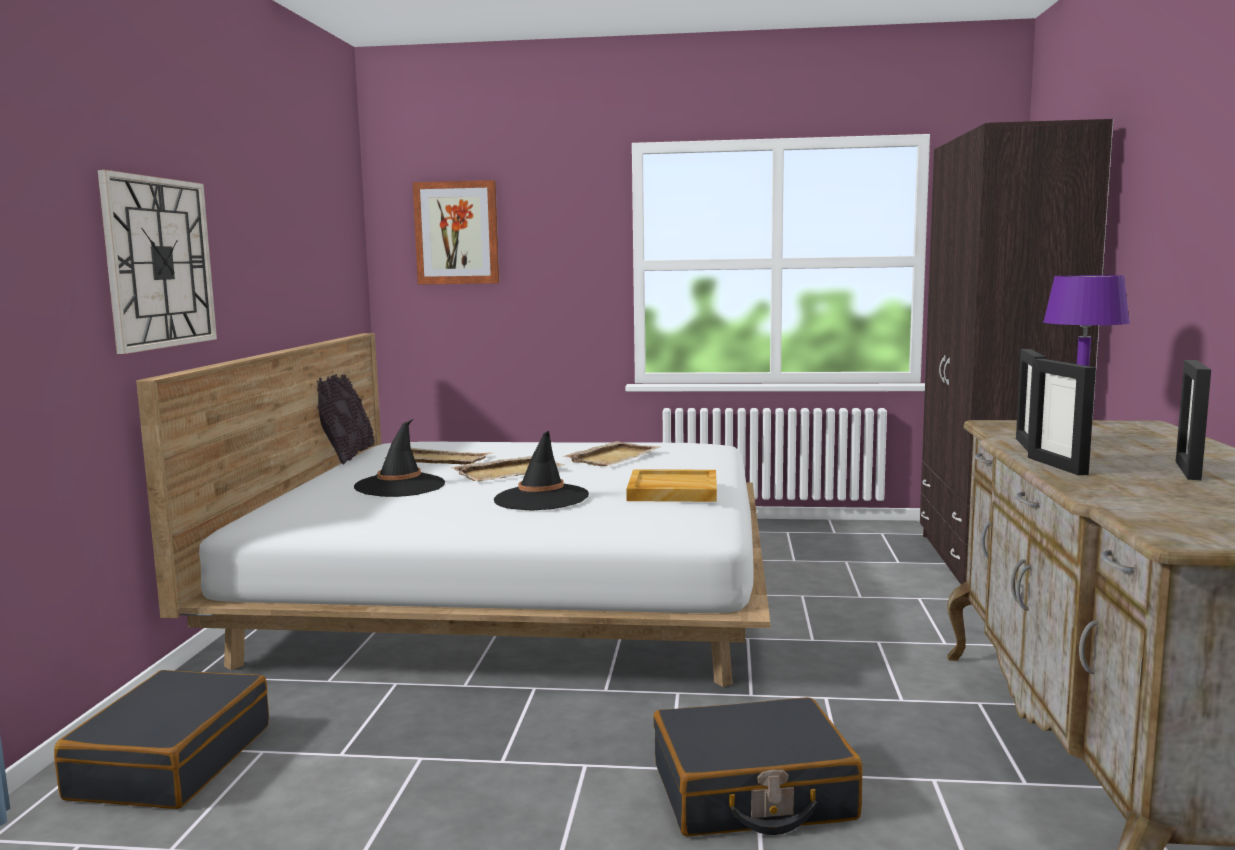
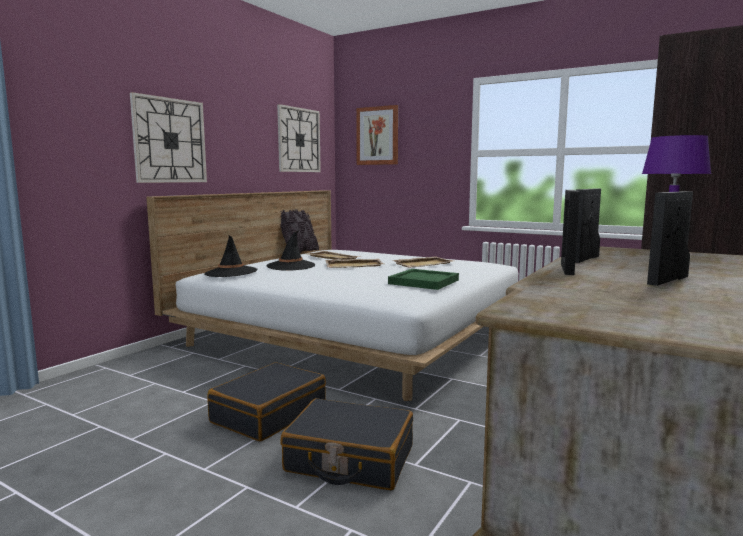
camera: 25 degrees right, 0 degrees up
black suitcase [54,670,269,809] -> black suitcase moved to [207,362,326,442]
black hat [494,431,589,511] -> black hat moved to [204,236,257,277]
beige tray [626,469,717,502] -> green tray [388,269,459,290]
none -> wall clock [277,104,321,172]

